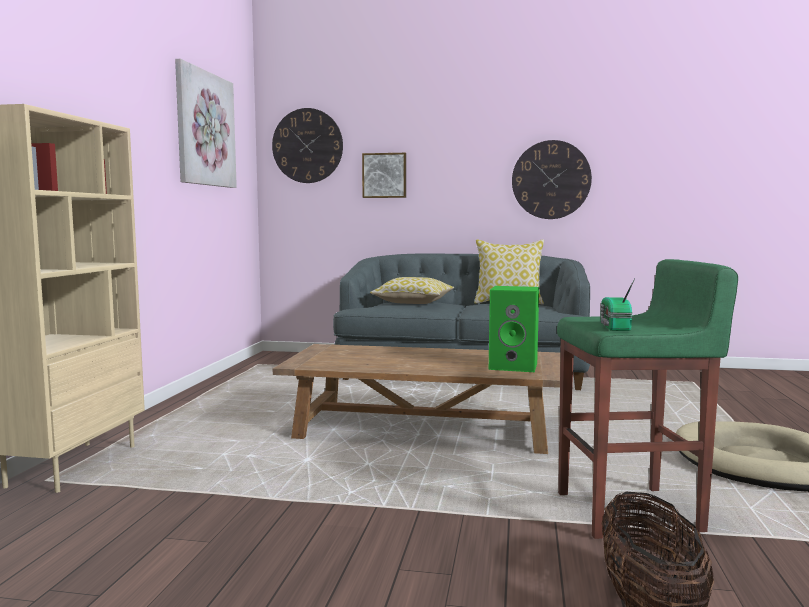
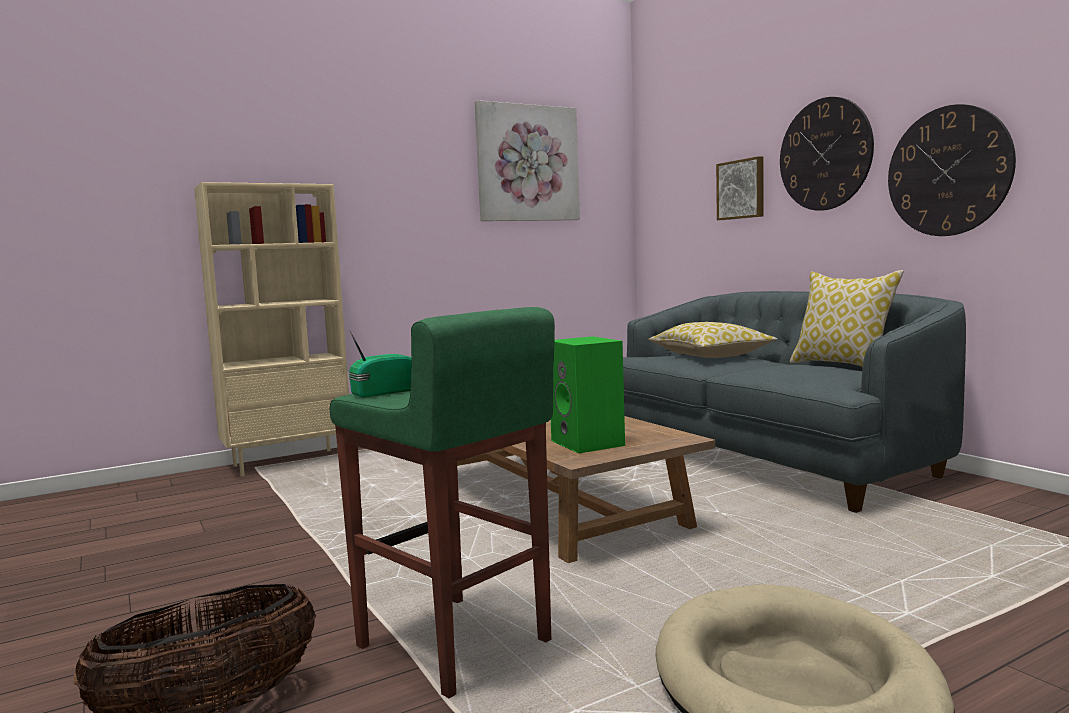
camera: 50 degrees right, 0 degrees up
wall clock [272,108,343,183] -> wall clock moved to [780,97,874,211]

